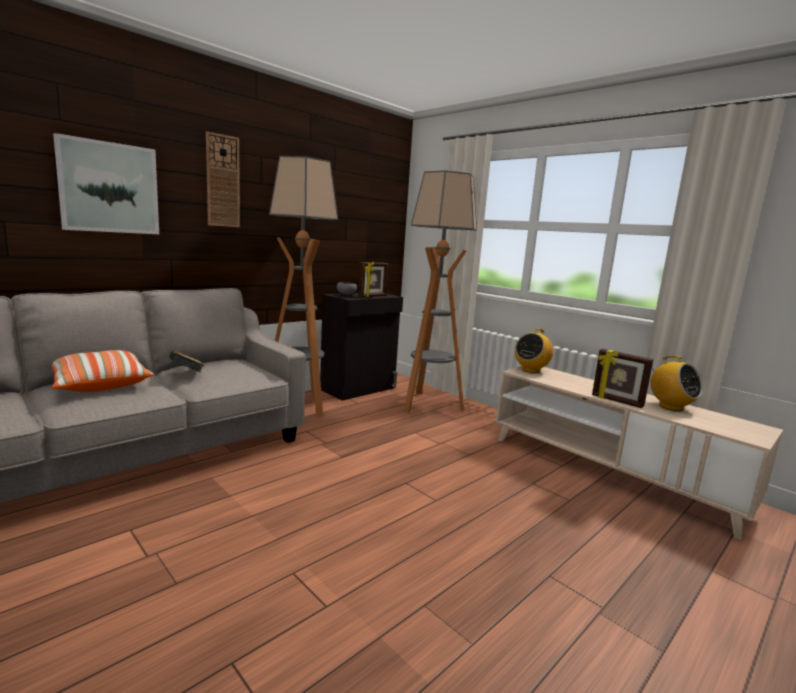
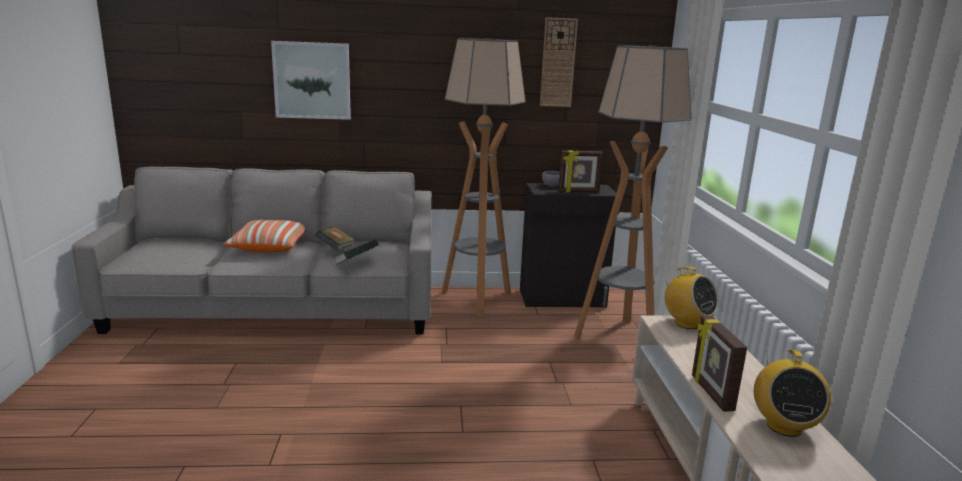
camera: 40 degrees right, 5 degrees up
wall clock [206,132,240,227] -> wall clock moved to [540,17,578,107]
radio [515,328,553,373] -> radio turned 120 degrees counterclockwise [664,266,719,329]
none -> book [334,239,379,265]

